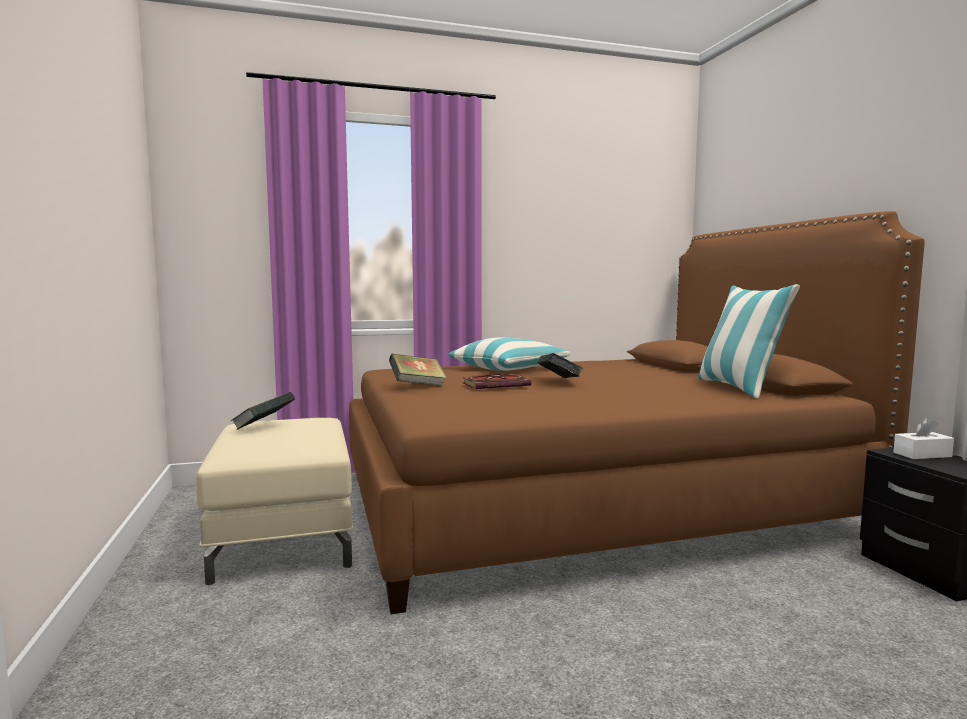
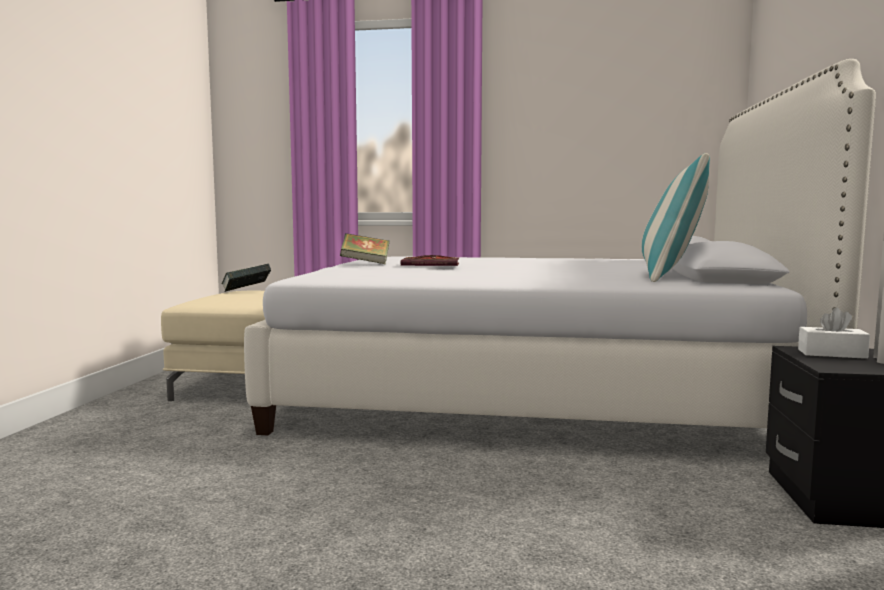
camera: 25 degrees right, 0 degrees up
brown bed [349,211,925,614] -> white bed [244,59,876,435]
pillow [448,338,571,371] -> none
book [537,353,584,378] -> none

